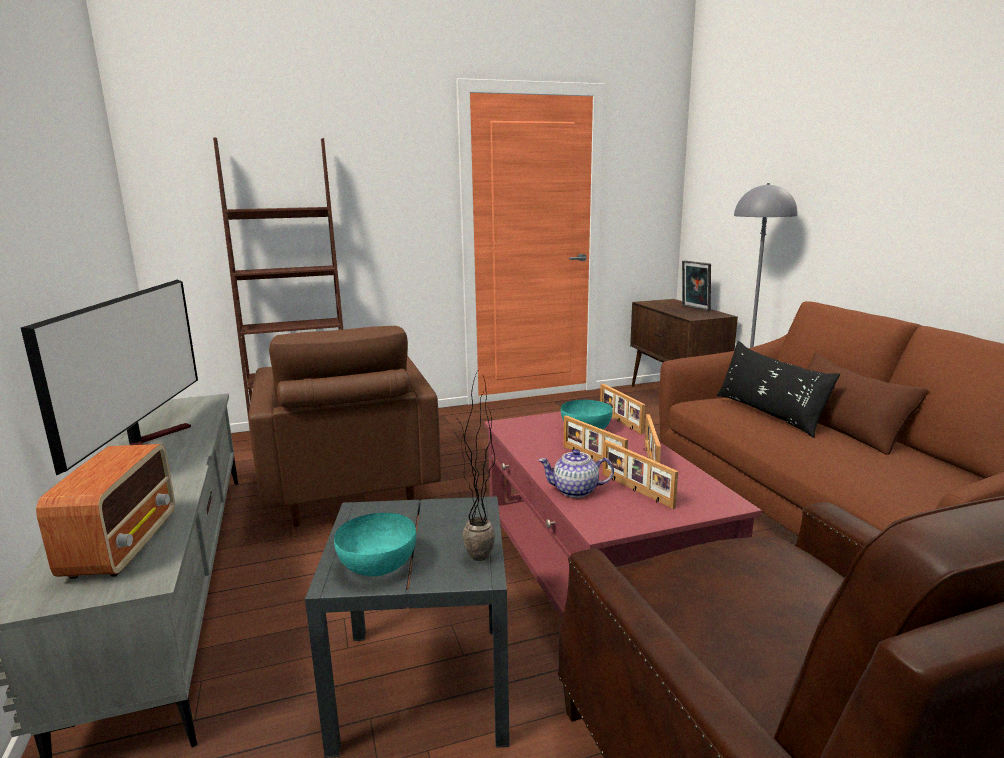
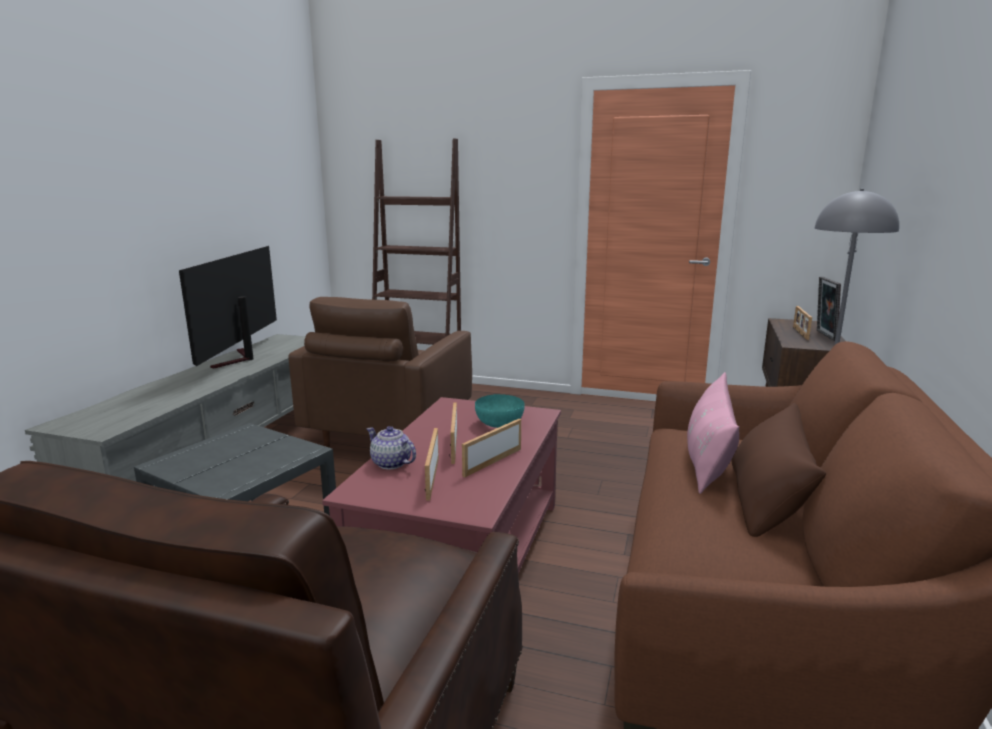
camera: 35 degrees right, 0 degrees up
television [21,279,198,475] -> television turned 150 degrees clockwise [179,246,277,368]
radio [36,444,175,579] -> none
turquoise bowl [334,513,416,576] -> none
potted plant [455,369,495,561] -> none
picture frame [600,384,645,434] -> picture frame moved to [793,306,812,340]
black pillow [716,341,840,438] -> pink pillow [687,372,739,494]

